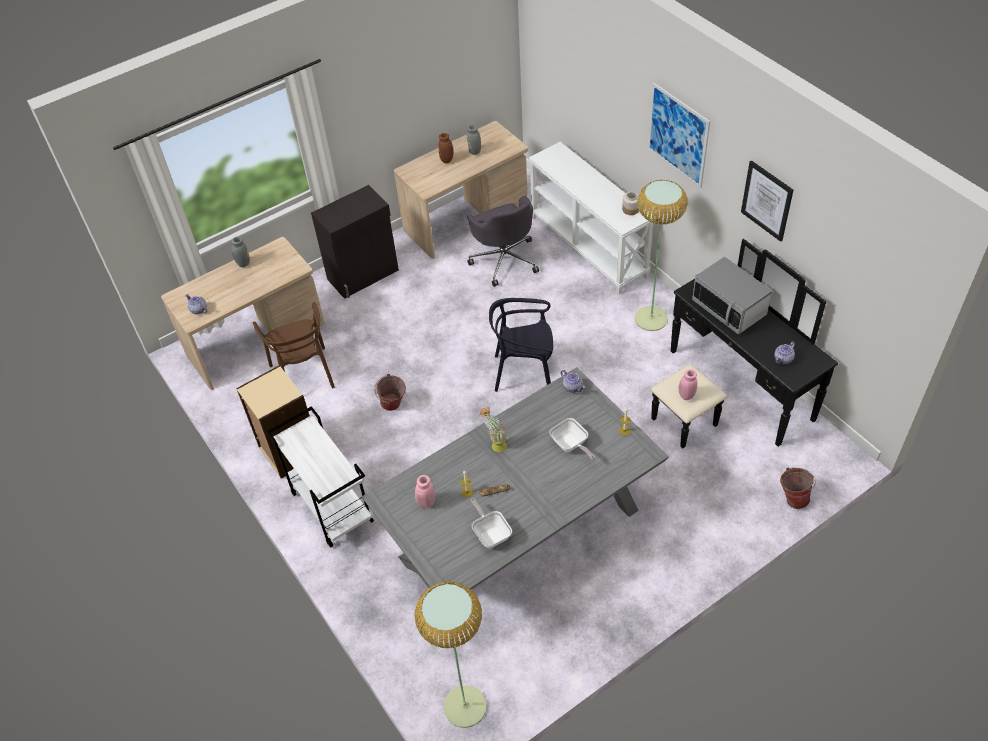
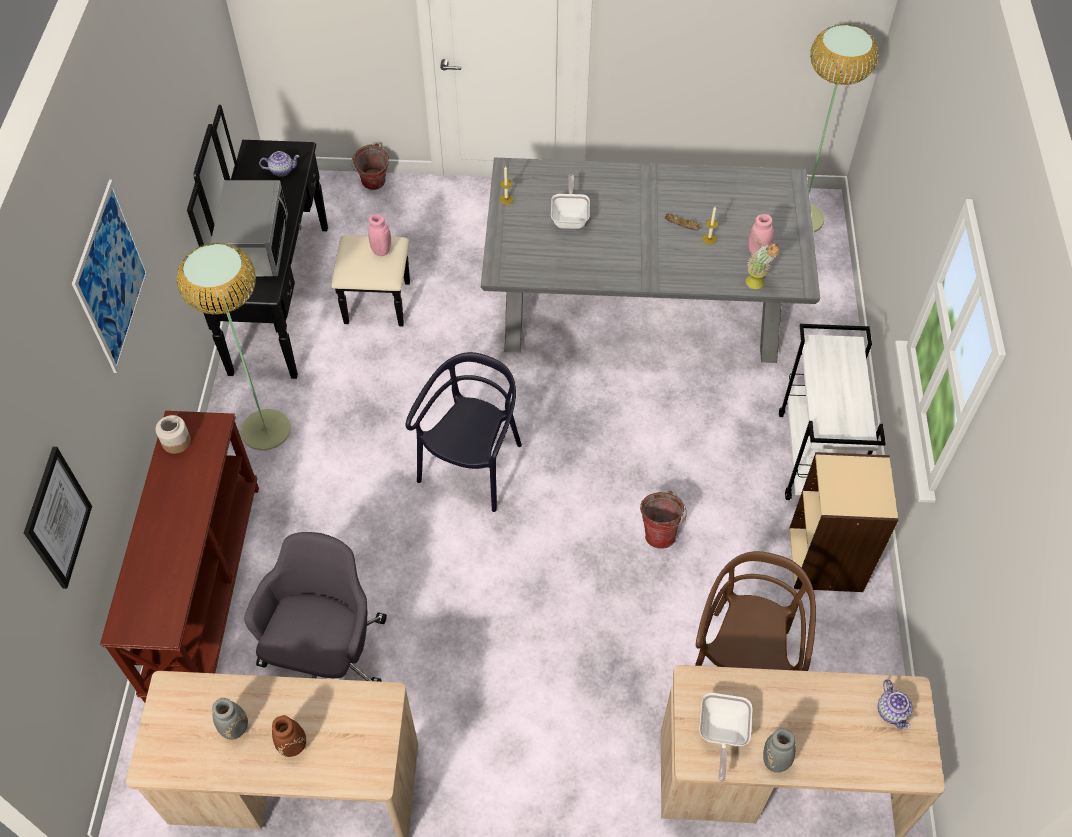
camera: 145 degrees left, 5 degrees up
black cabinet [311,185,399,299] -> none
frying pan [471,498,512,548] -> frying pan moved to [699,693,753,782]
potted plant [480,407,507,452] -> potted plant moved to [746,243,780,289]
black chair [489,298,553,392] -> black chair turned 105 degrees counterclockwise [406,352,522,512]
white console table [529,142,654,294] -> brown console table [100,411,259,703]
teapot [561,370,585,393] -> none
picture [741,160,793,242] -> picture moved to [24,447,92,589]

